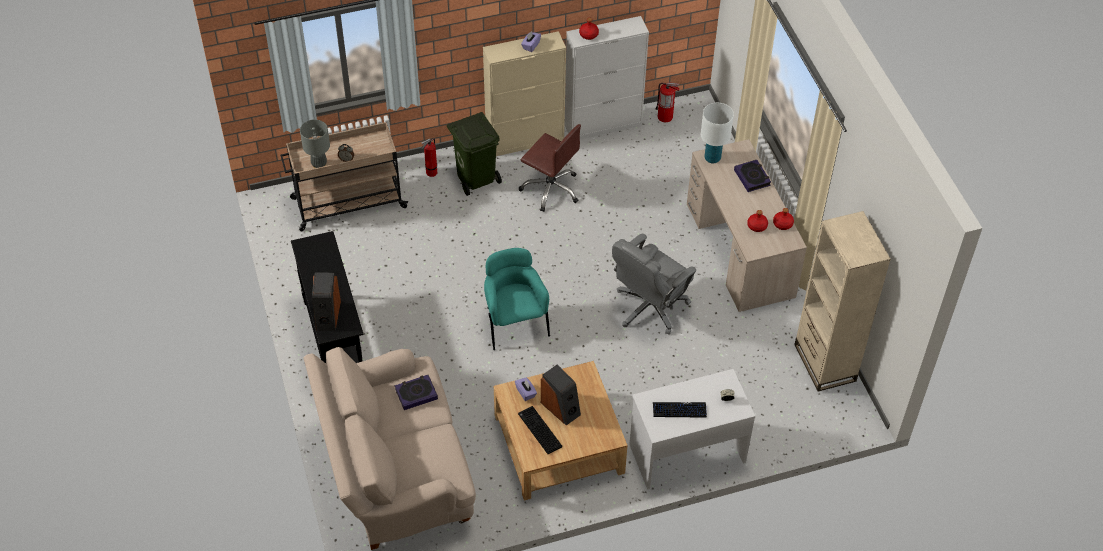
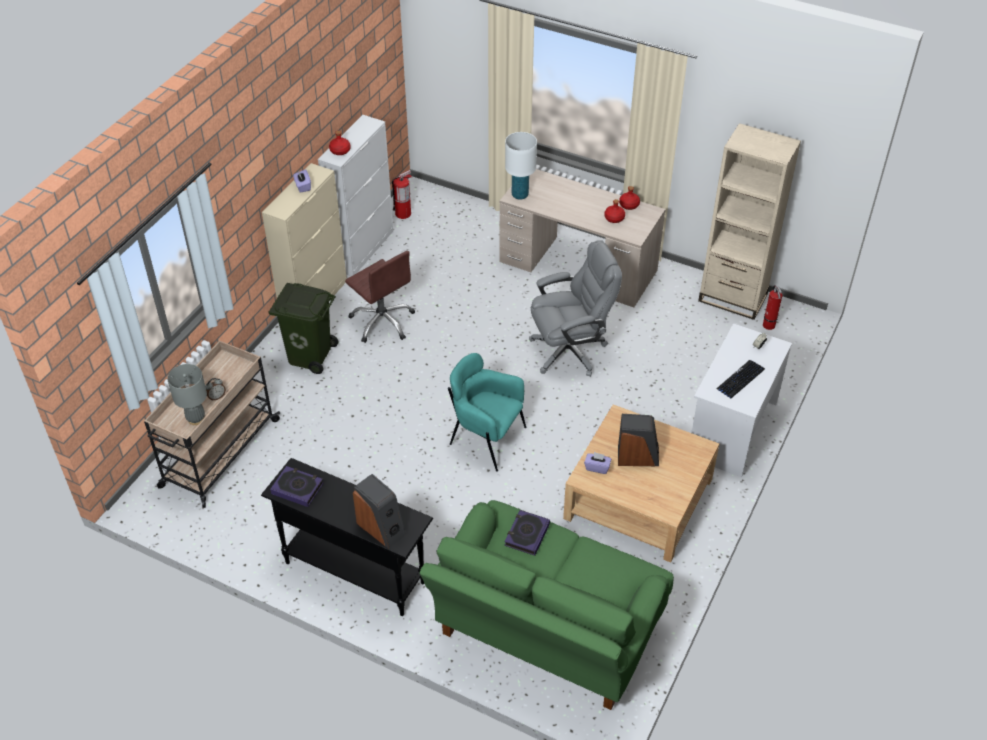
camera: 45 degrees left, 5 degrees down
beige sofa [303,347,476,550] -> green sofa [419,500,674,710]
fire extinguisher [421,138,437,177] -> fire extinguisher moved to [763,285,782,330]
keyboard [518,406,562,454] -> none
brown office chair [519,124,581,212] -> brown office chair turned 60 degrees clockwise [345,251,415,343]
grey office chair [612,234,696,335] -> grey office chair turned 105 degrees counterclockwise [529,240,622,377]
book [734,160,771,192] -> book moved to [270,466,324,507]

